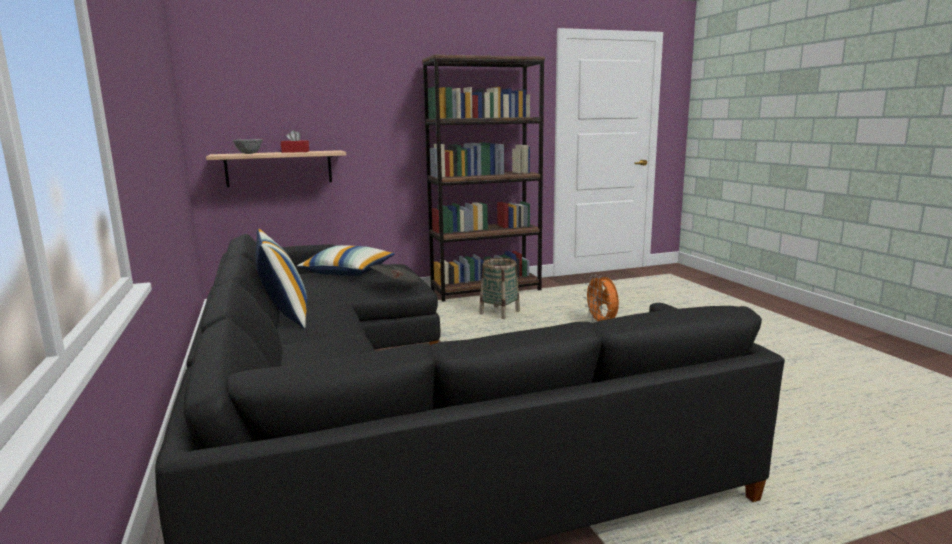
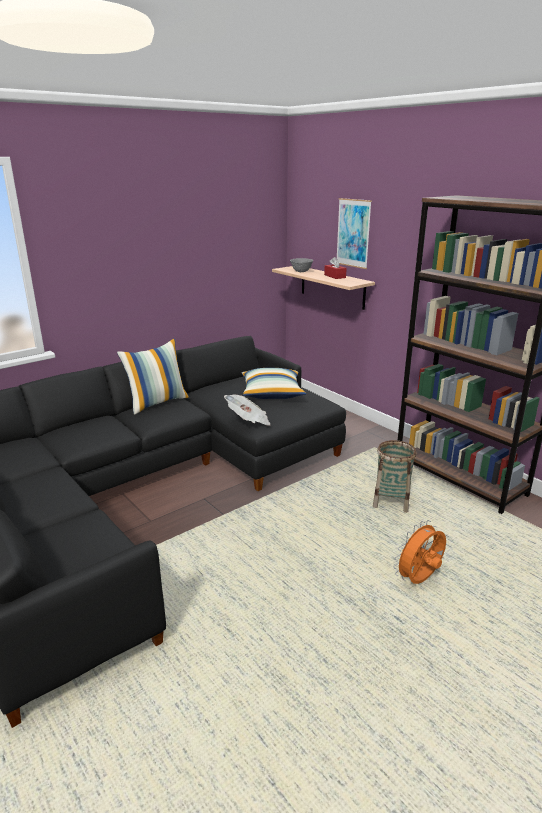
camera: 70 degrees right, 10 degrees up
none -> picture [337,198,372,269]

